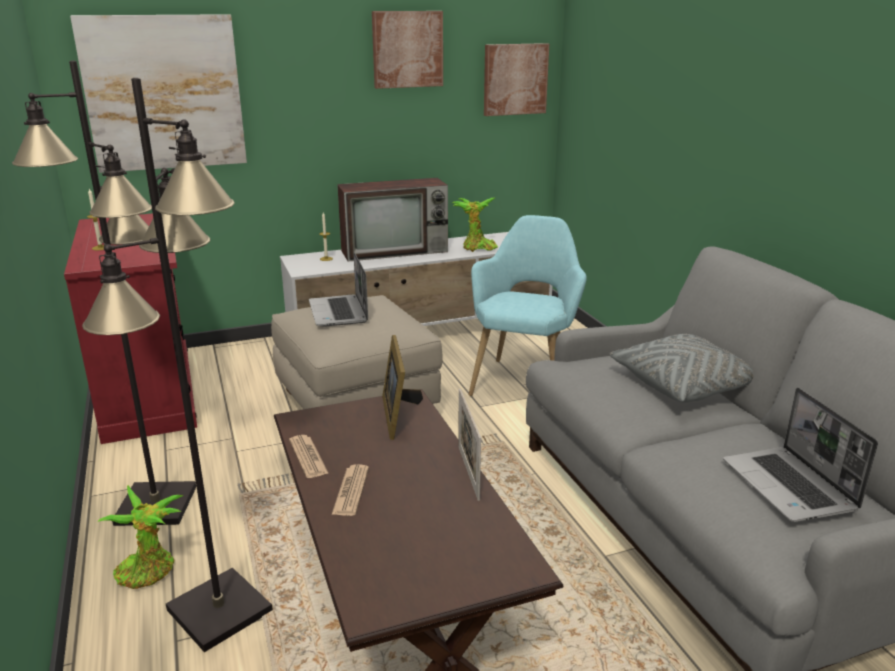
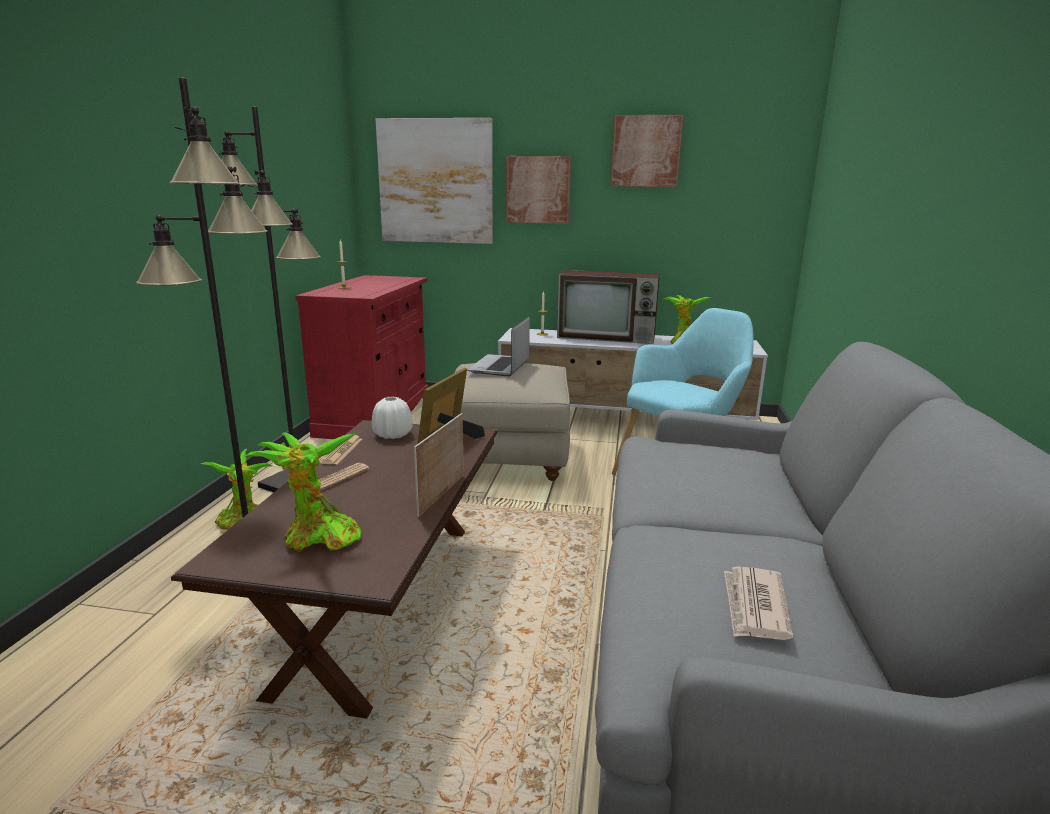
camera: 30 degrees right, 5 degrees down
picture [484,43,549,116] -> picture moved to [506,156,571,224]
grey pillow [609,334,754,403] -> none
laptop [723,388,878,522] -> newspaper [724,566,793,640]
none -> potted plant [246,432,361,552]
none -> white vase [372,397,413,439]

